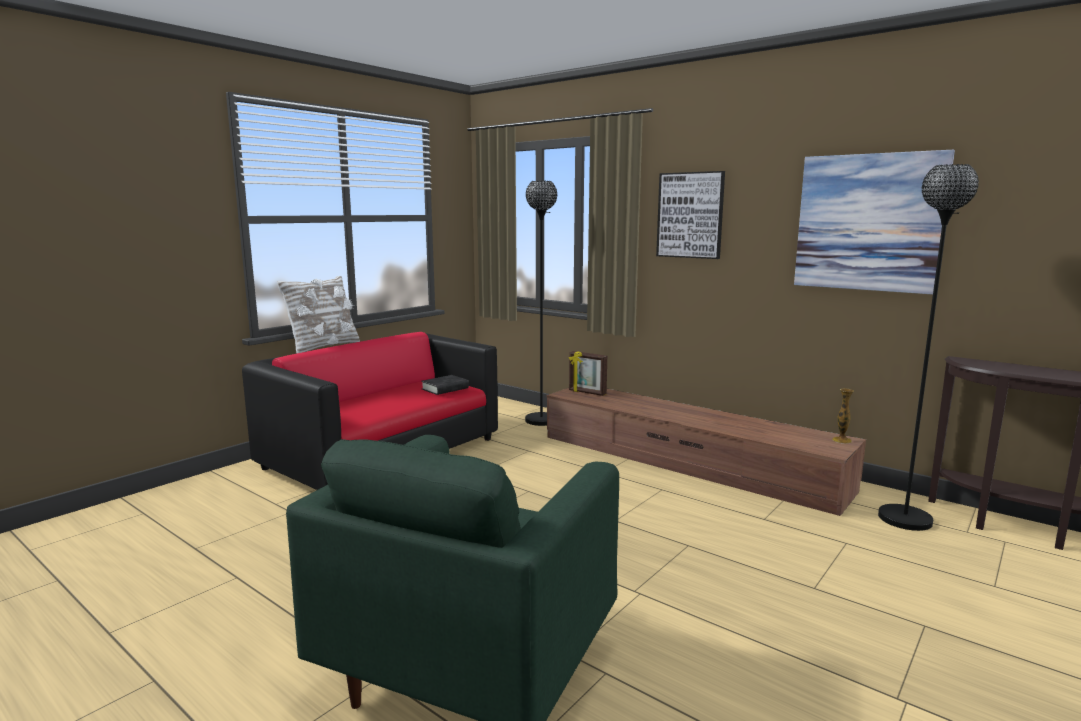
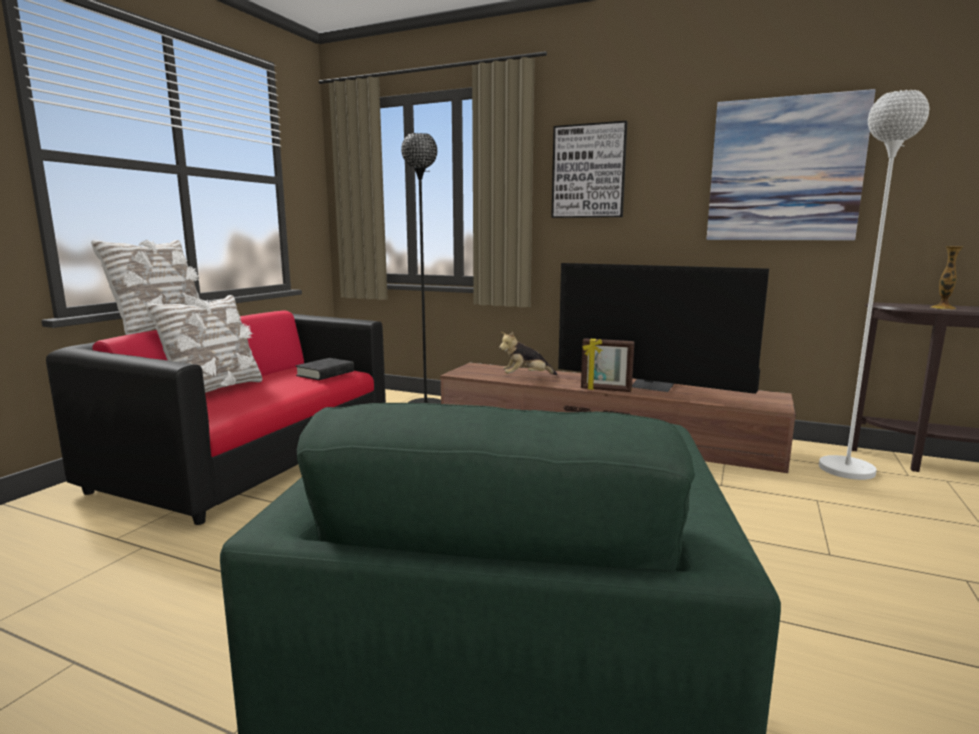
camera: 15 degrees left, 0 degrees up
picture frame [569,351,607,396] -> picture frame moved to [581,338,634,392]
vase [832,389,854,444] -> vase moved to [931,246,964,310]
black floor lamp [878,164,979,531] -> white floor lamp [819,90,929,480]
none -> white pillow [146,295,262,393]
none -> plush toy [499,332,557,375]
none -> television [558,263,769,394]

